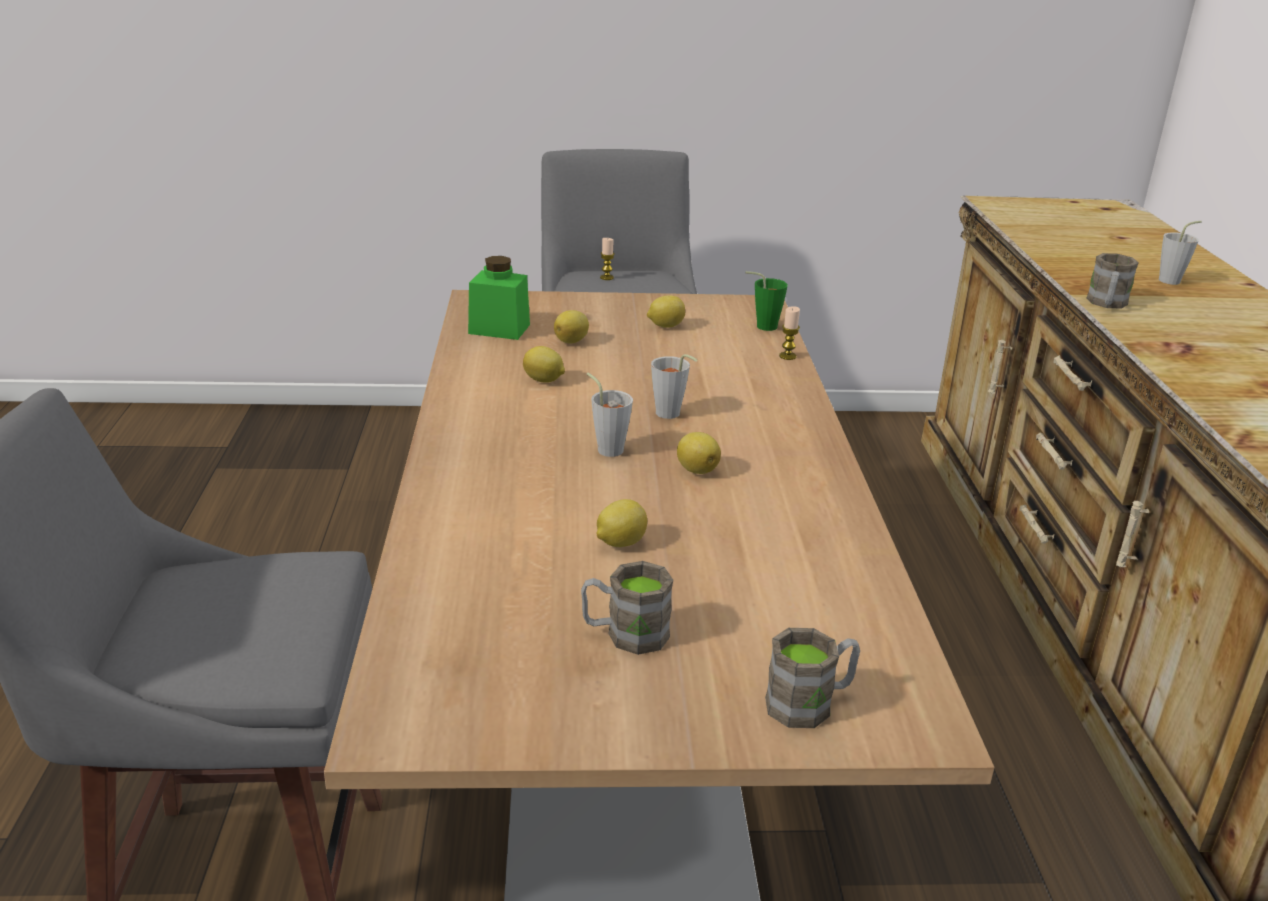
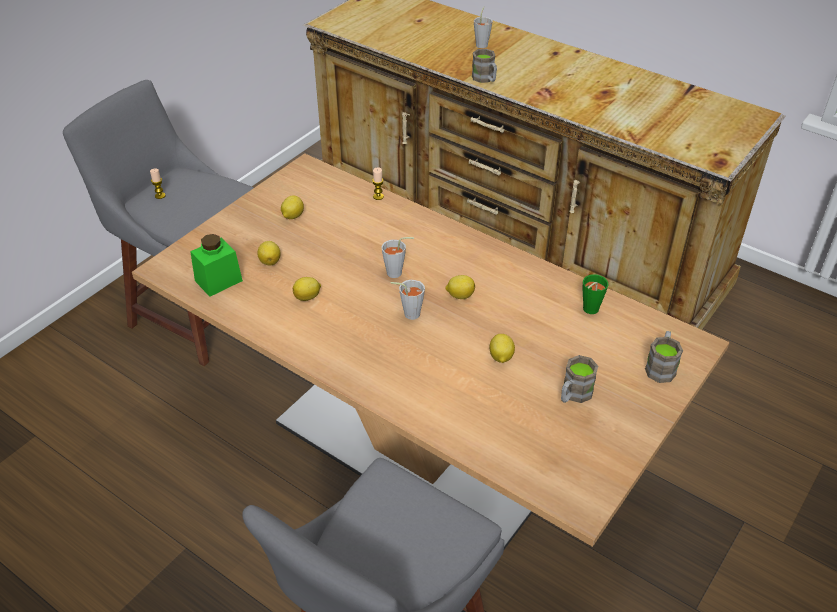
camera: 50 degrees left, 15 degrees up
green cup [745,271,788,331] -> green cup moved to [583,274,609,314]

